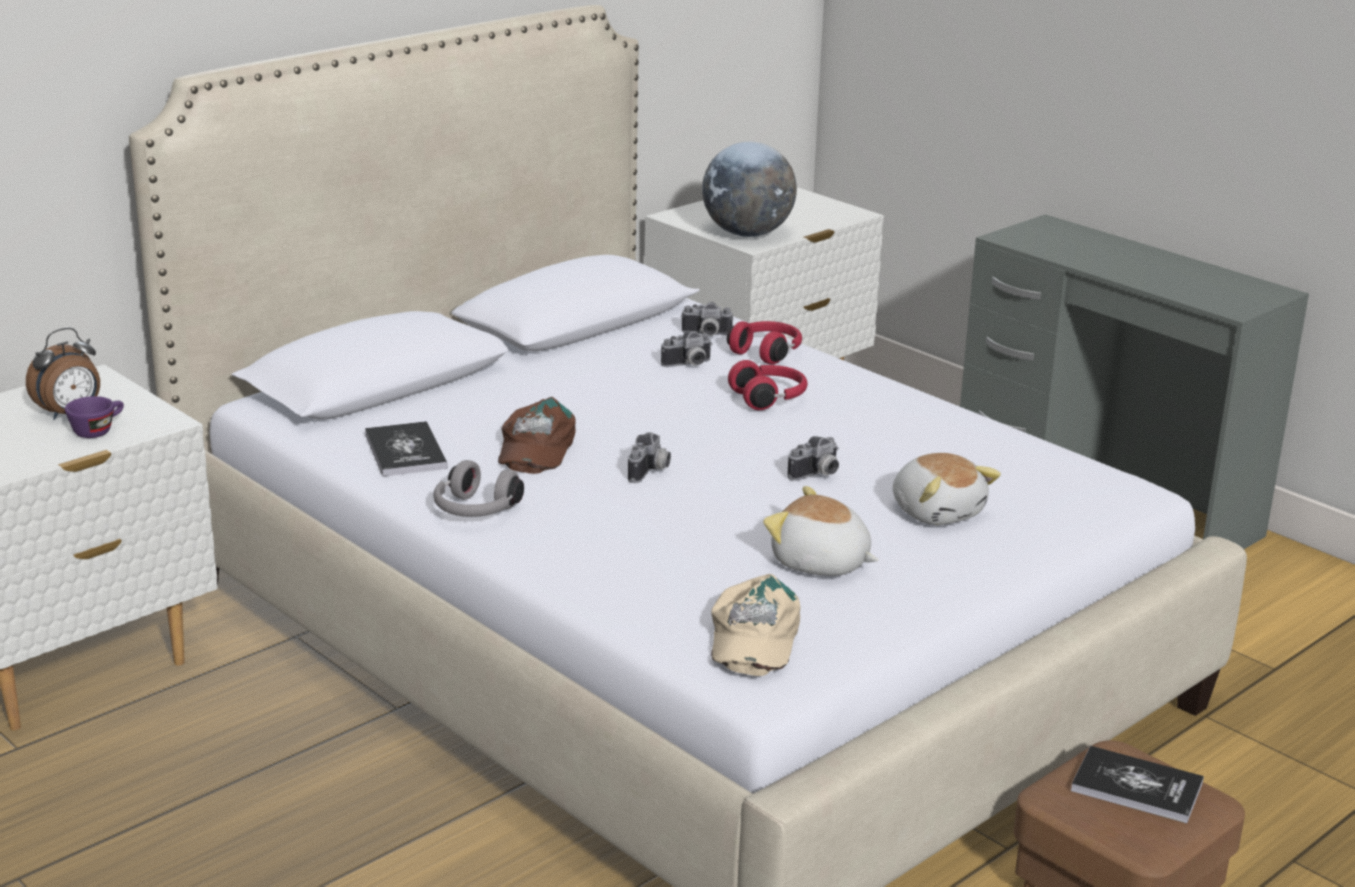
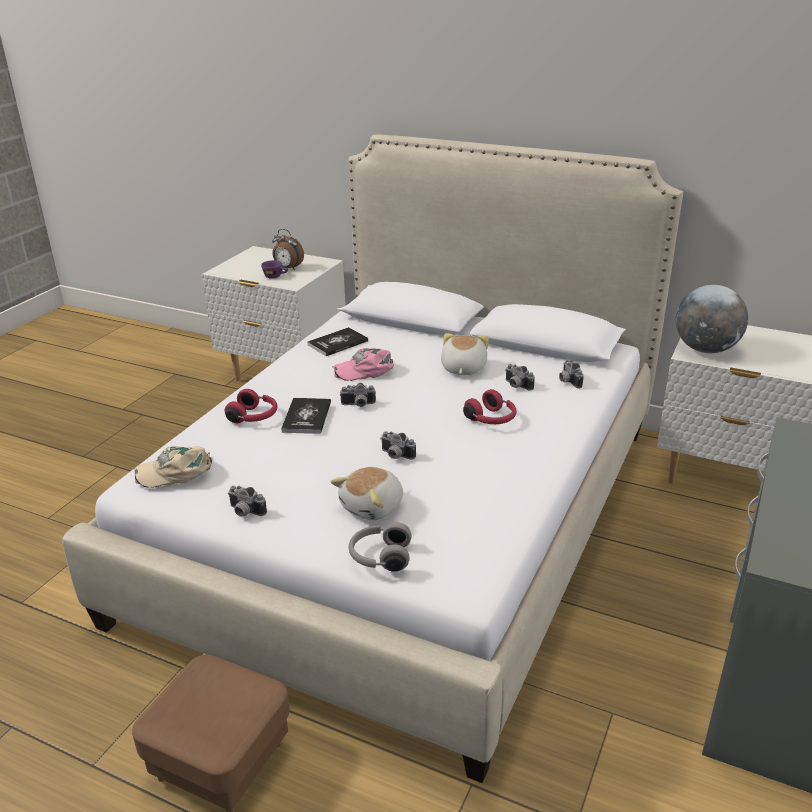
camera: 70 degrees right, 5 degrees up
grey headphones [433,460,524,517] -> grey headphones moved to [349,522,412,572]
brown cap [498,397,576,474] -> pink cap [333,348,394,381]
red headphones [727,321,802,365] -> red headphones moved to [225,389,277,423]
plush toy [763,486,878,576] -> plush toy moved to [441,333,489,375]
book [1071,746,1204,823] -> book moved to [281,398,331,434]
none -> camera [228,486,267,517]

